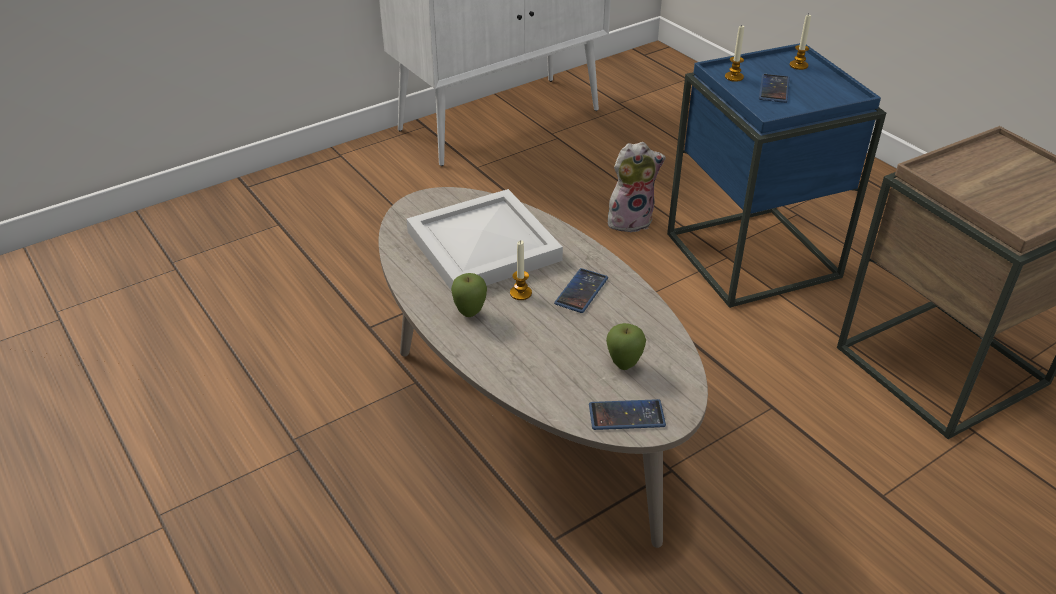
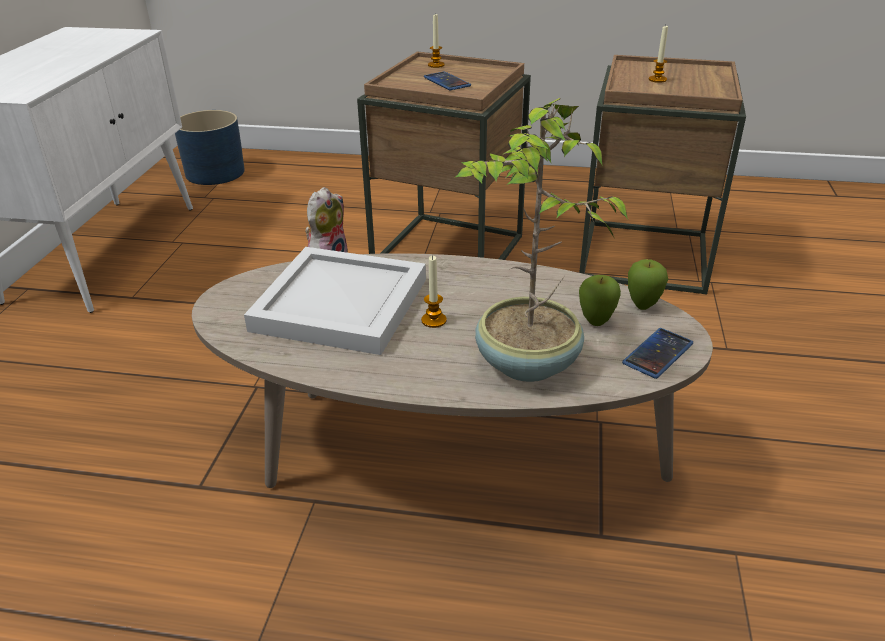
camera: 45 degrees left, 5 degrees down
apple [451,273,487,317] -> apple moved to [628,259,668,310]
phone [554,268,608,313] -> none
blue side table [667,43,886,308] -> brown side table [357,51,531,260]
candle [725,26,745,82] -> candle moved to [649,25,668,83]
none -> blue planter [175,110,245,185]
none -> potted plant [456,98,629,382]

